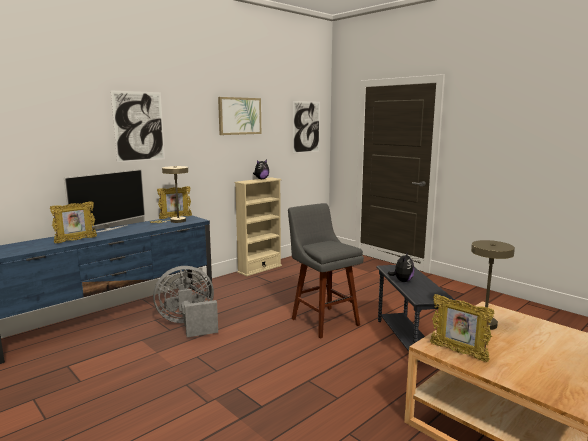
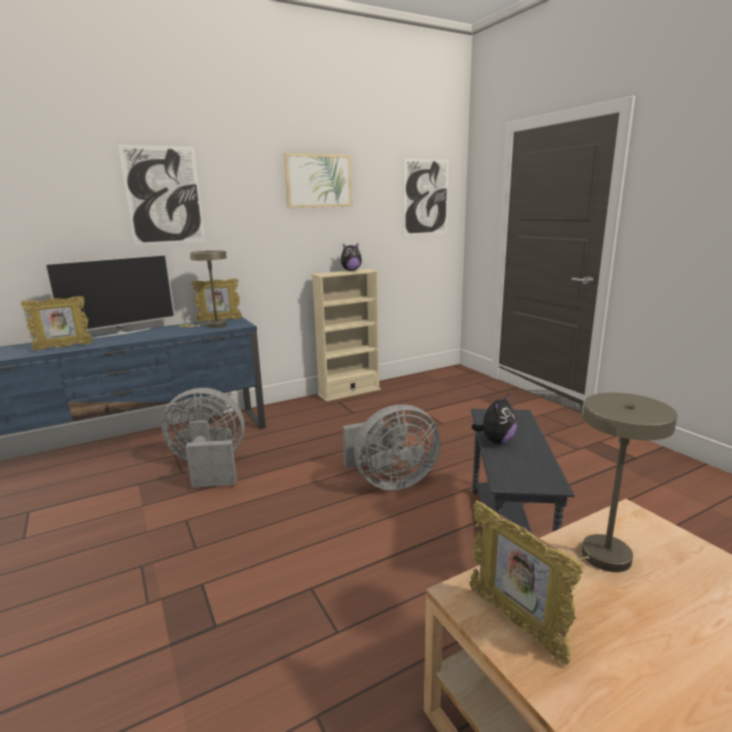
camera: 15 degrees right, 5 degrees up
grey stool [288,203,364,339] -> grey fan [343,404,441,490]

